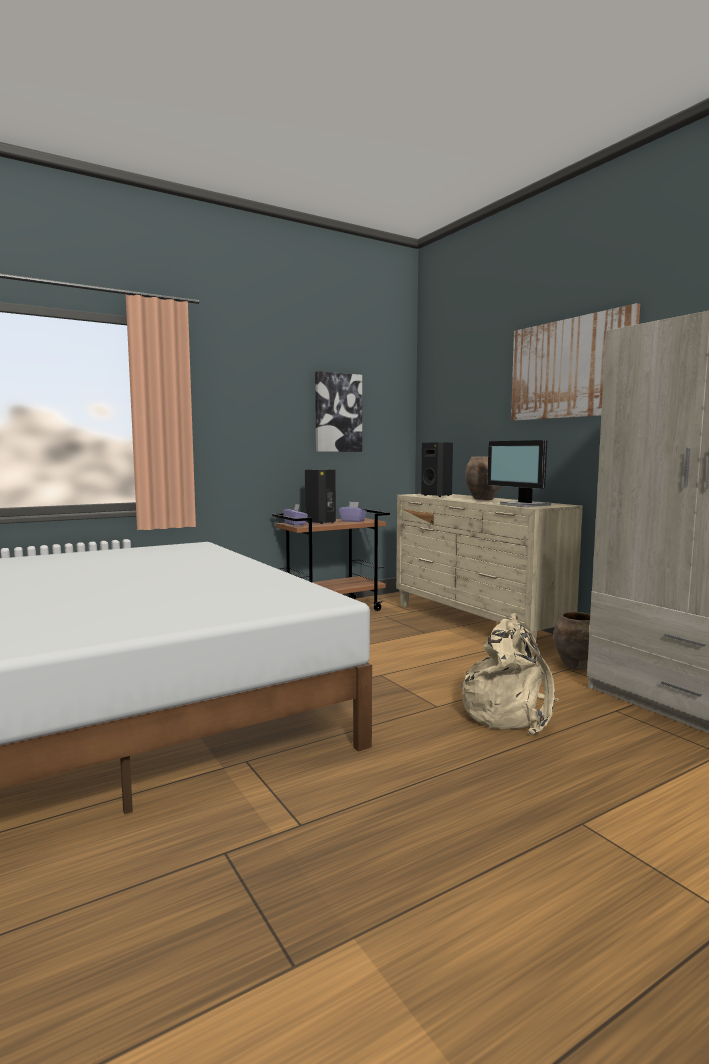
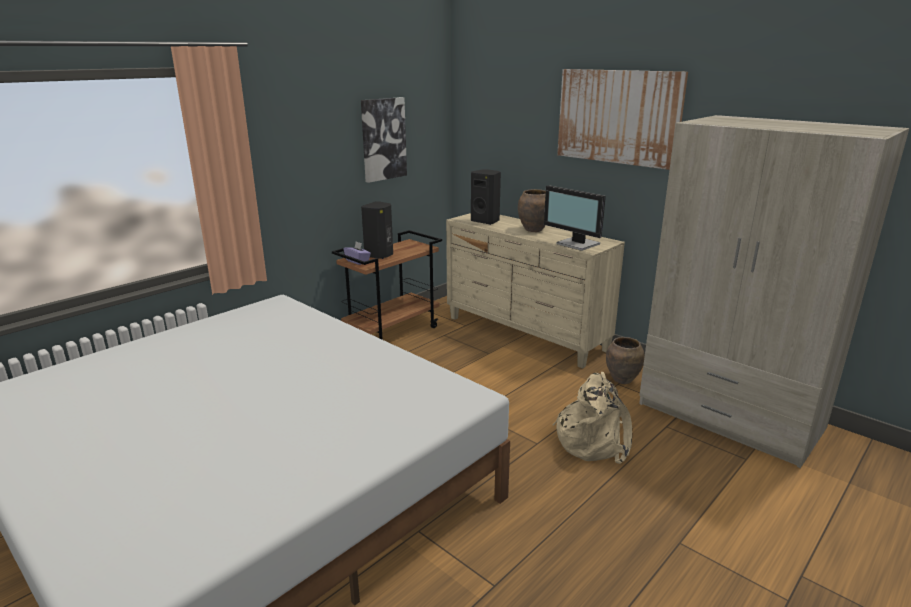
camera: 15 degrees left, 15 degrees up
purple tissue box [339,502,367,522] -> none

